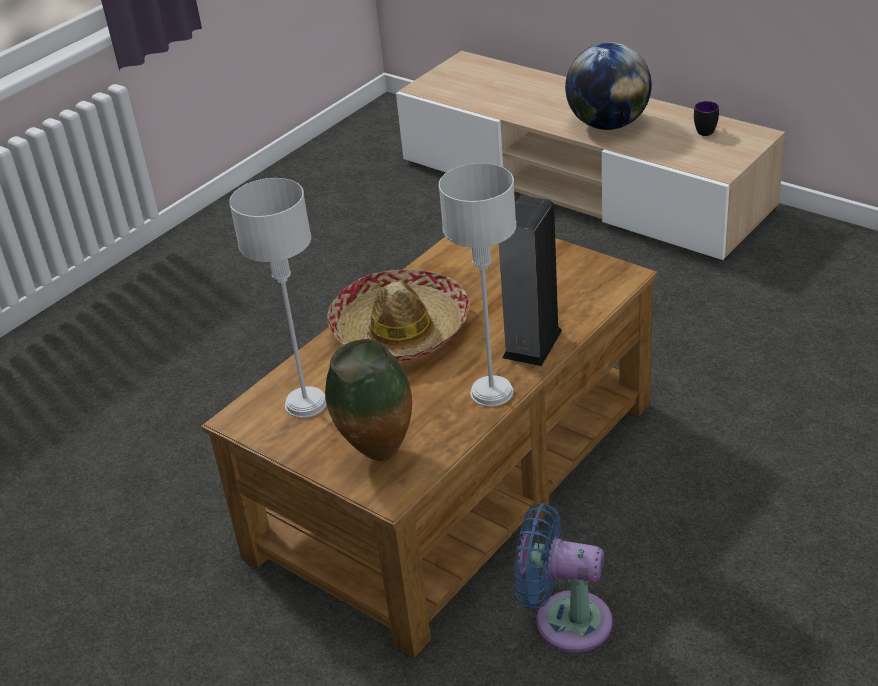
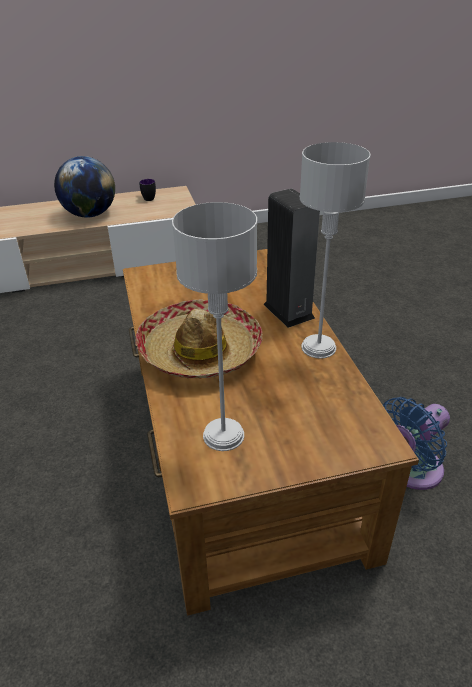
camera: 55 degrees left, 0 degrees up
vase [325,339,412,461] -> none

